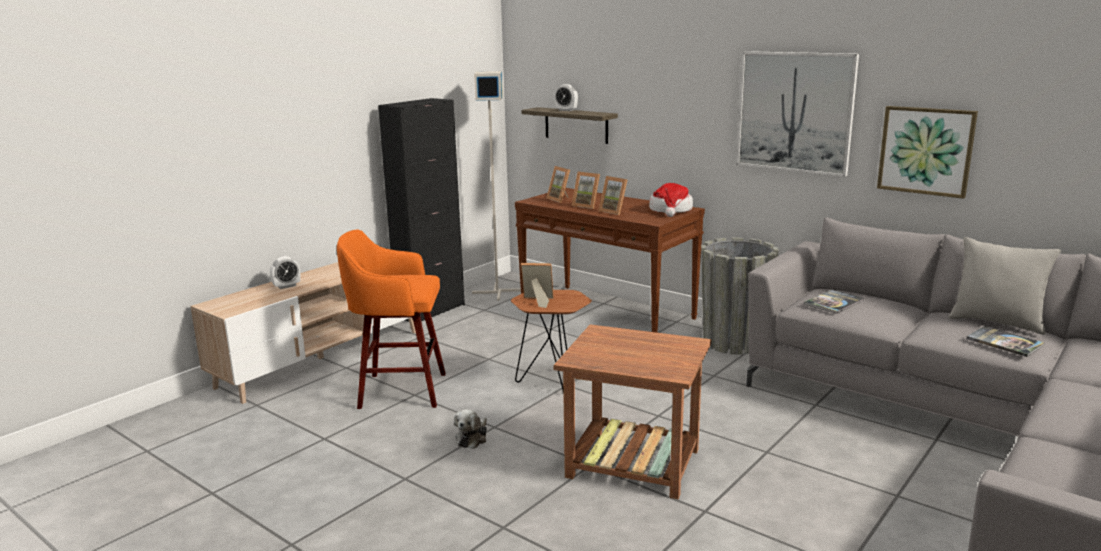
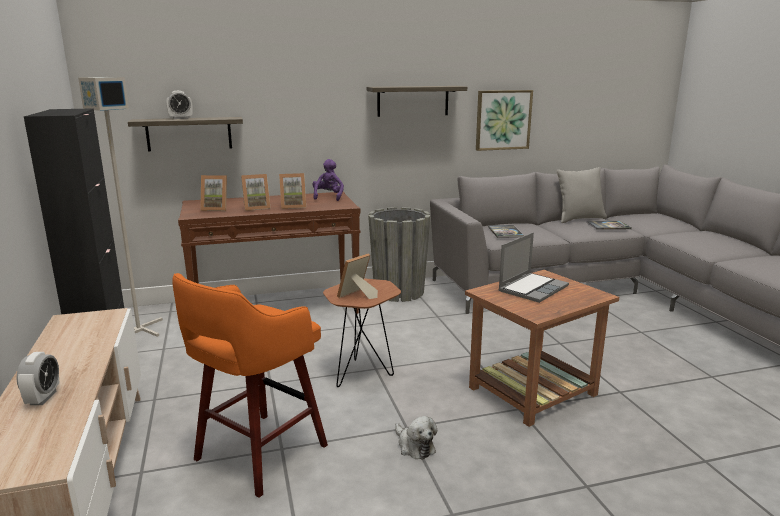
camera: 55 degrees left, 0 degrees up
hat [649,183,693,217] -> purple plush toy [312,159,344,201]
picture [736,51,859,177] -> shelf [367,86,467,117]
none -> laptop [498,232,569,303]

